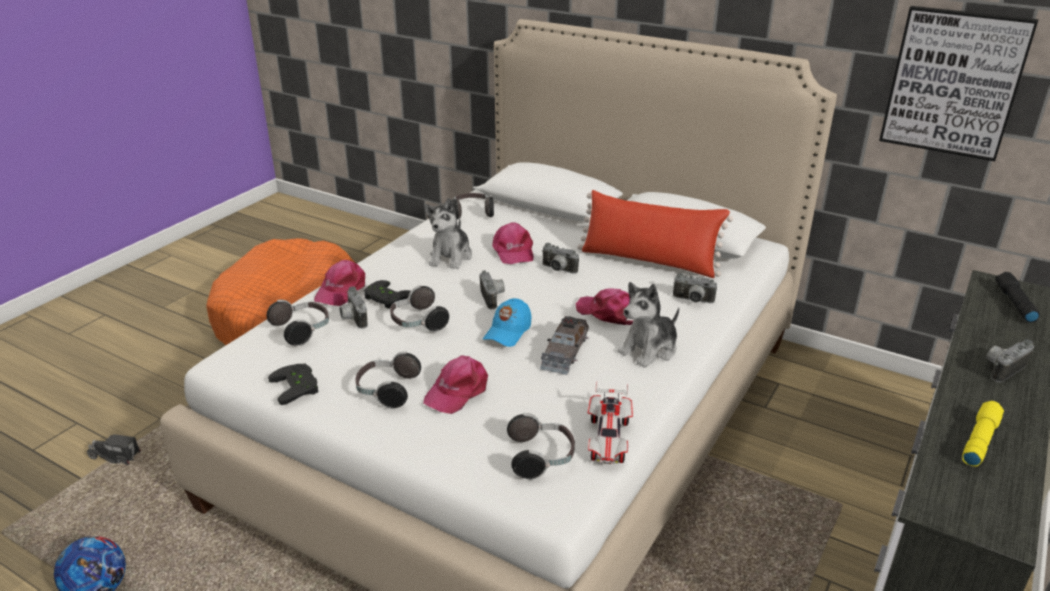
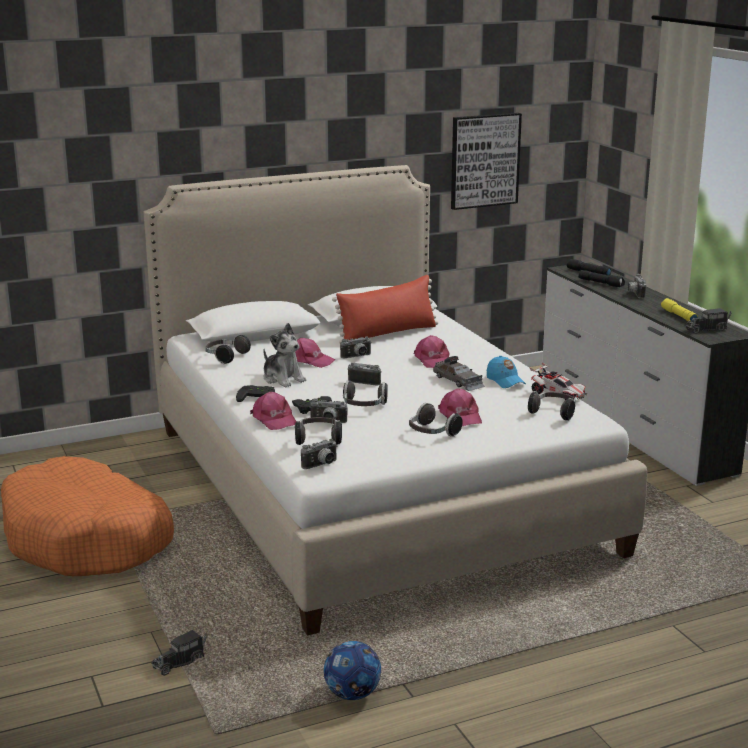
camera: 55 degrees left, 10 degrees down
black game controller [268,363,319,405] -> black game controller moved to [236,385,275,402]
blue cap [483,298,532,347] -> blue cap moved to [487,356,526,388]
pink cap [576,288,633,325] -> pink cap turned 90 degrees counterclockwise [414,335,450,368]
plush toy [617,282,679,368] -> none
camera [673,273,717,303] -> camera moved to [301,439,337,469]
none -> black flashlight [579,270,625,287]
none -> toy truck [686,308,732,334]

